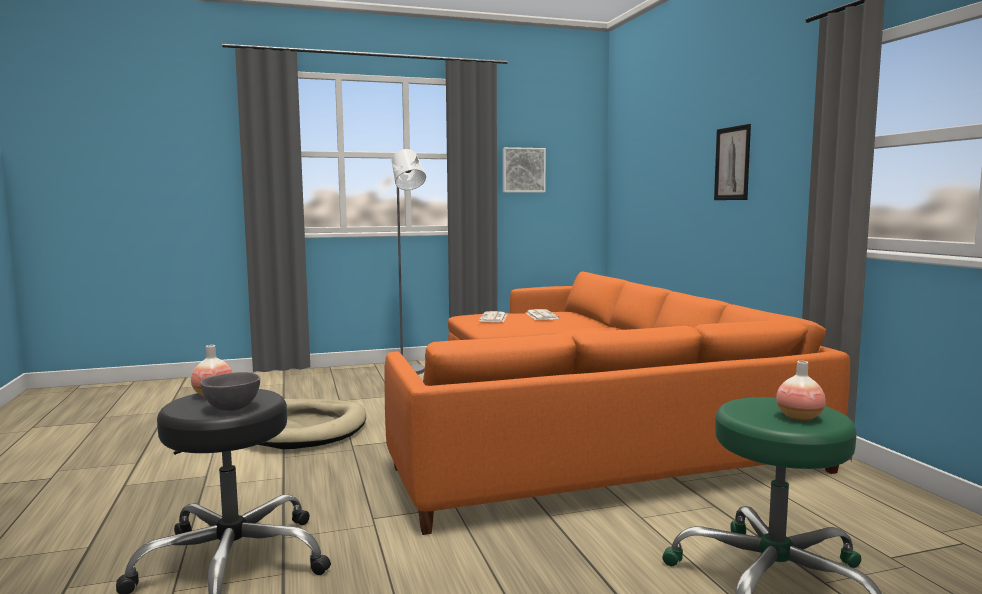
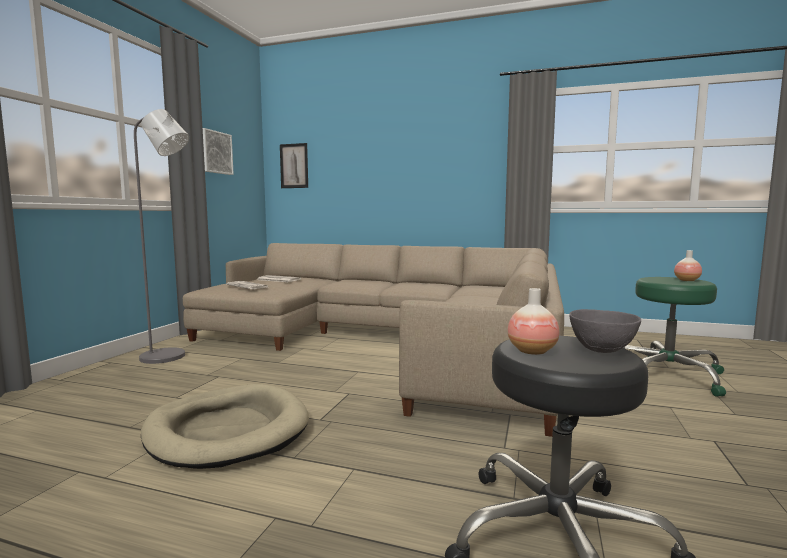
camera: 55 degrees left, 0 degrees up
orange sofa [385,272,850,535] -> beige sofa [183,243,564,437]
picture [714,124,751,200] -> picture moved to [280,143,308,188]

